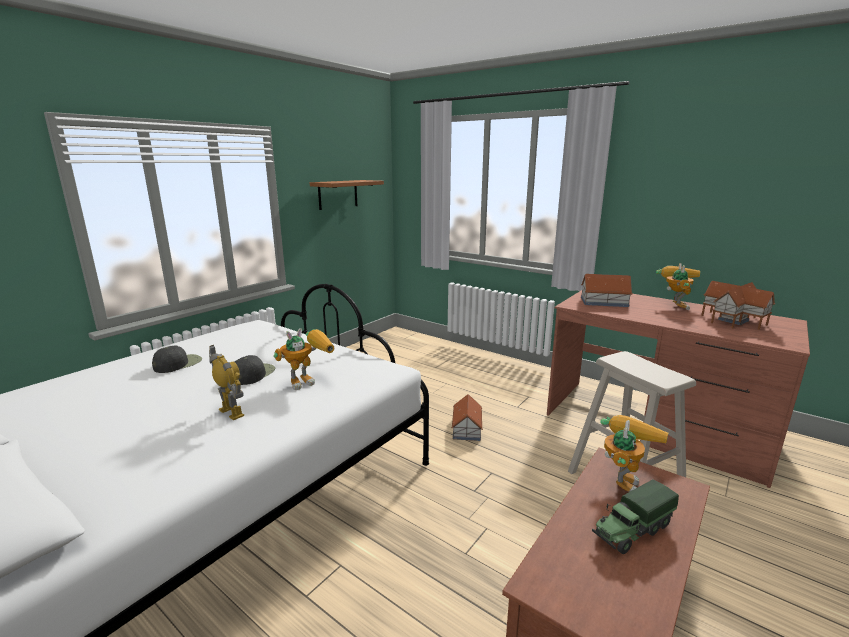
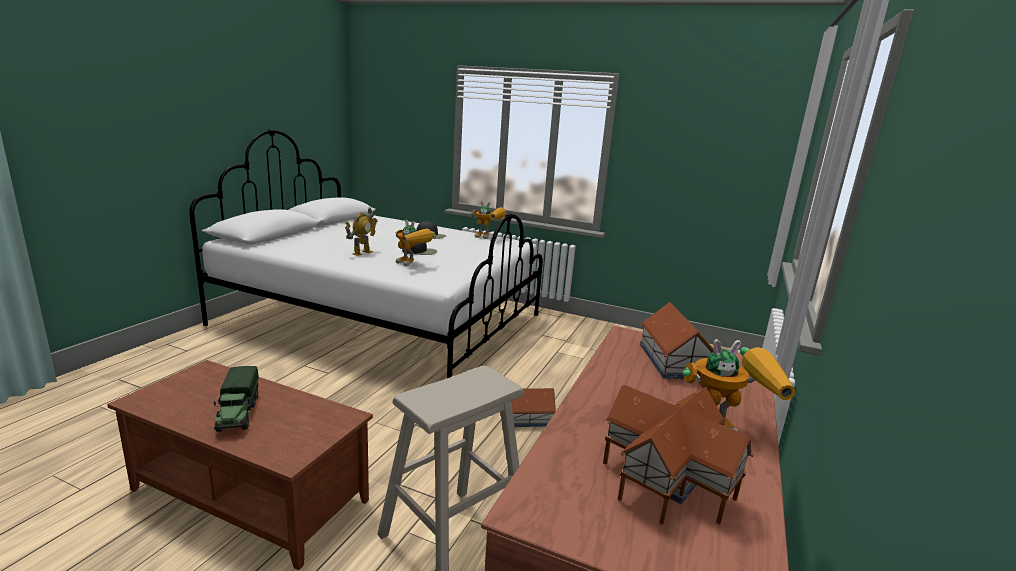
camera: 75 degrees right, 0 degrees up
shelf [310,180,384,210] -> none
toy truck [592,479,679,554] -> toy truck turned 150 degrees counterclockwise [214,366,259,432]
toy robot [600,415,669,492] -> toy robot moved to [470,201,506,239]

